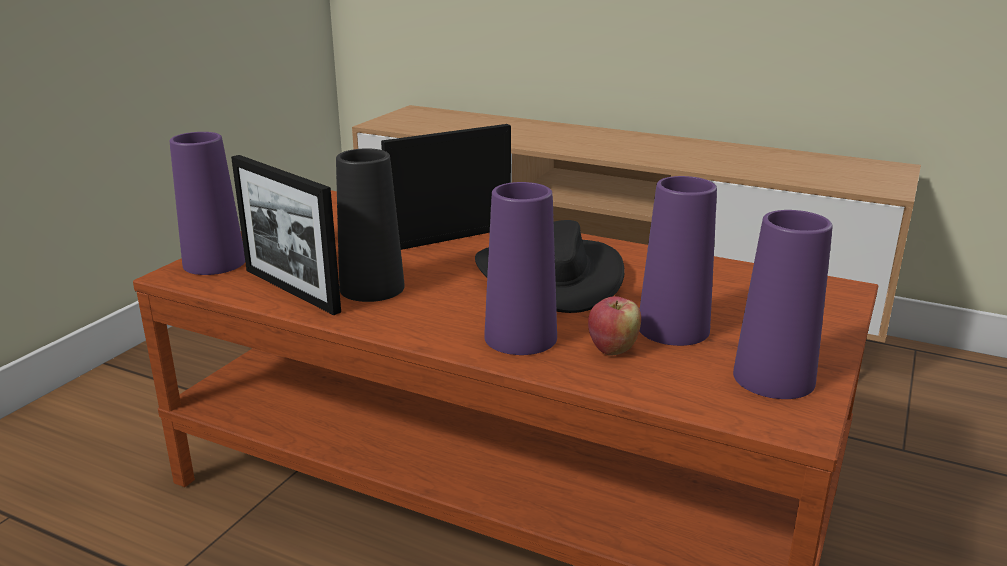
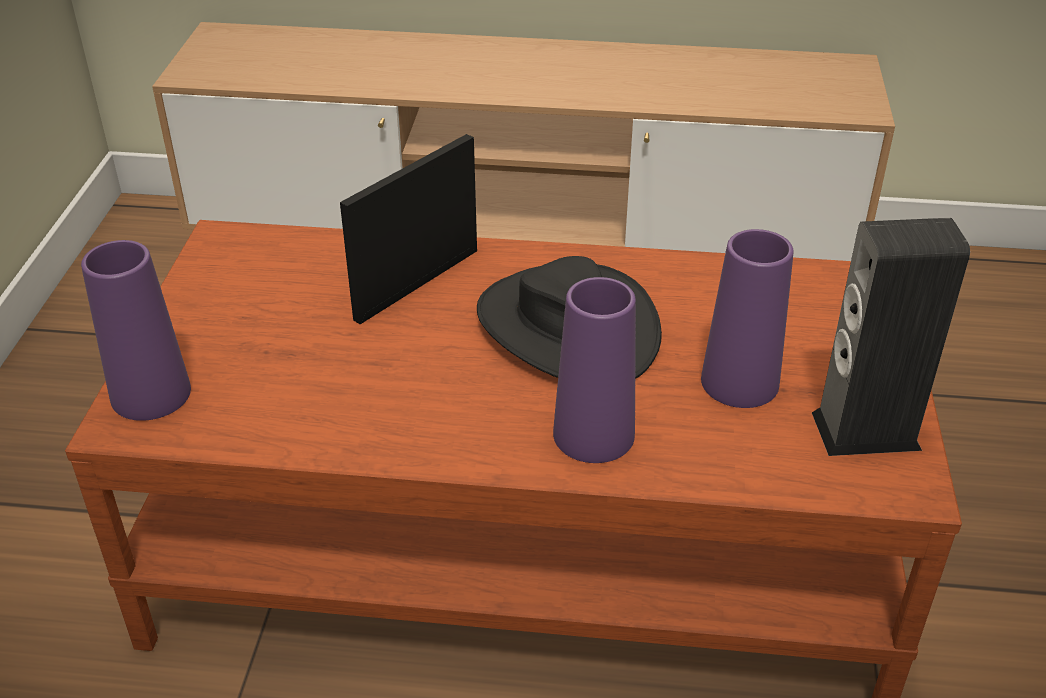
camera: 20 degrees left, 15 degrees up
picture frame [231,155,341,315] -> none
black vase [336,148,405,302] -> none
apple [588,296,641,356] -> none
purple vase [733,210,833,399] -> speaker [812,218,970,456]

